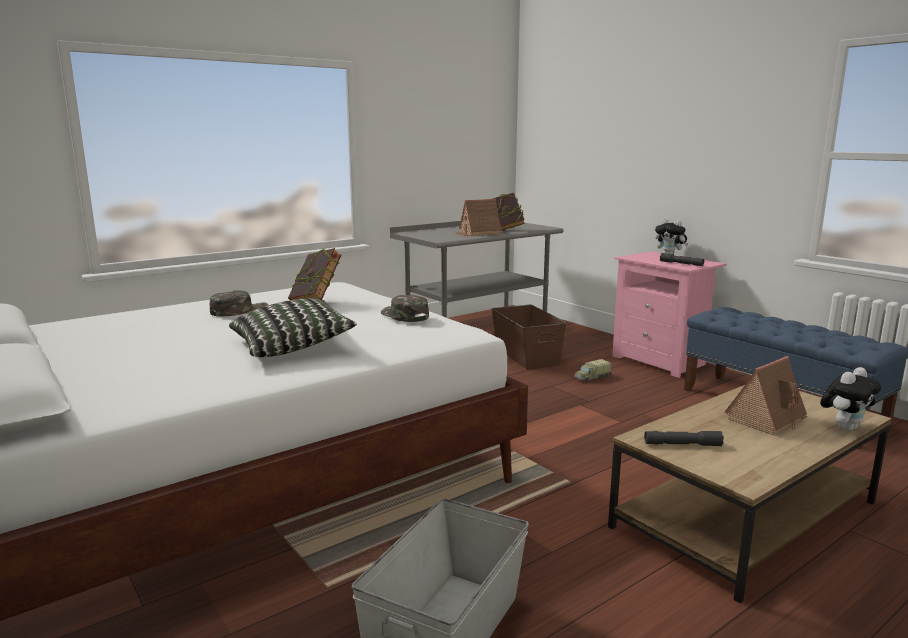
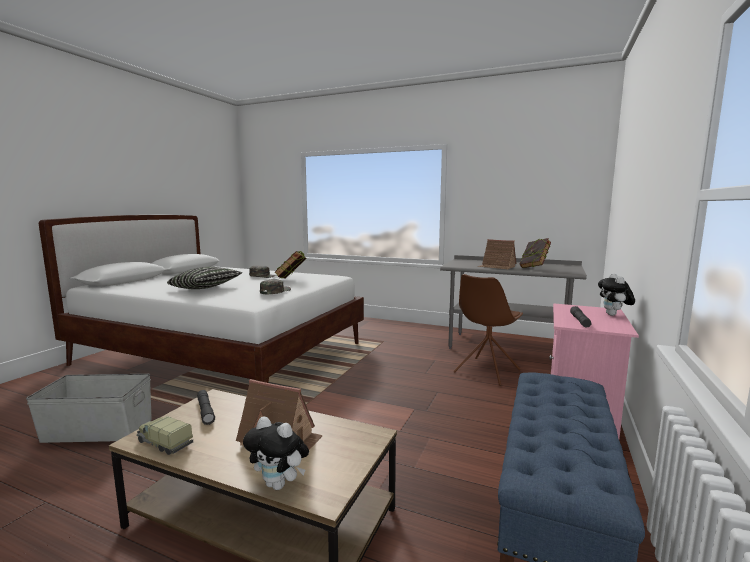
camera: 60 degrees right, 5 degrees down
brown storage box [492,305,567,370] -> brown chair [453,274,523,386]
toy truck [574,359,611,383] -> toy truck moved to [136,416,193,455]

